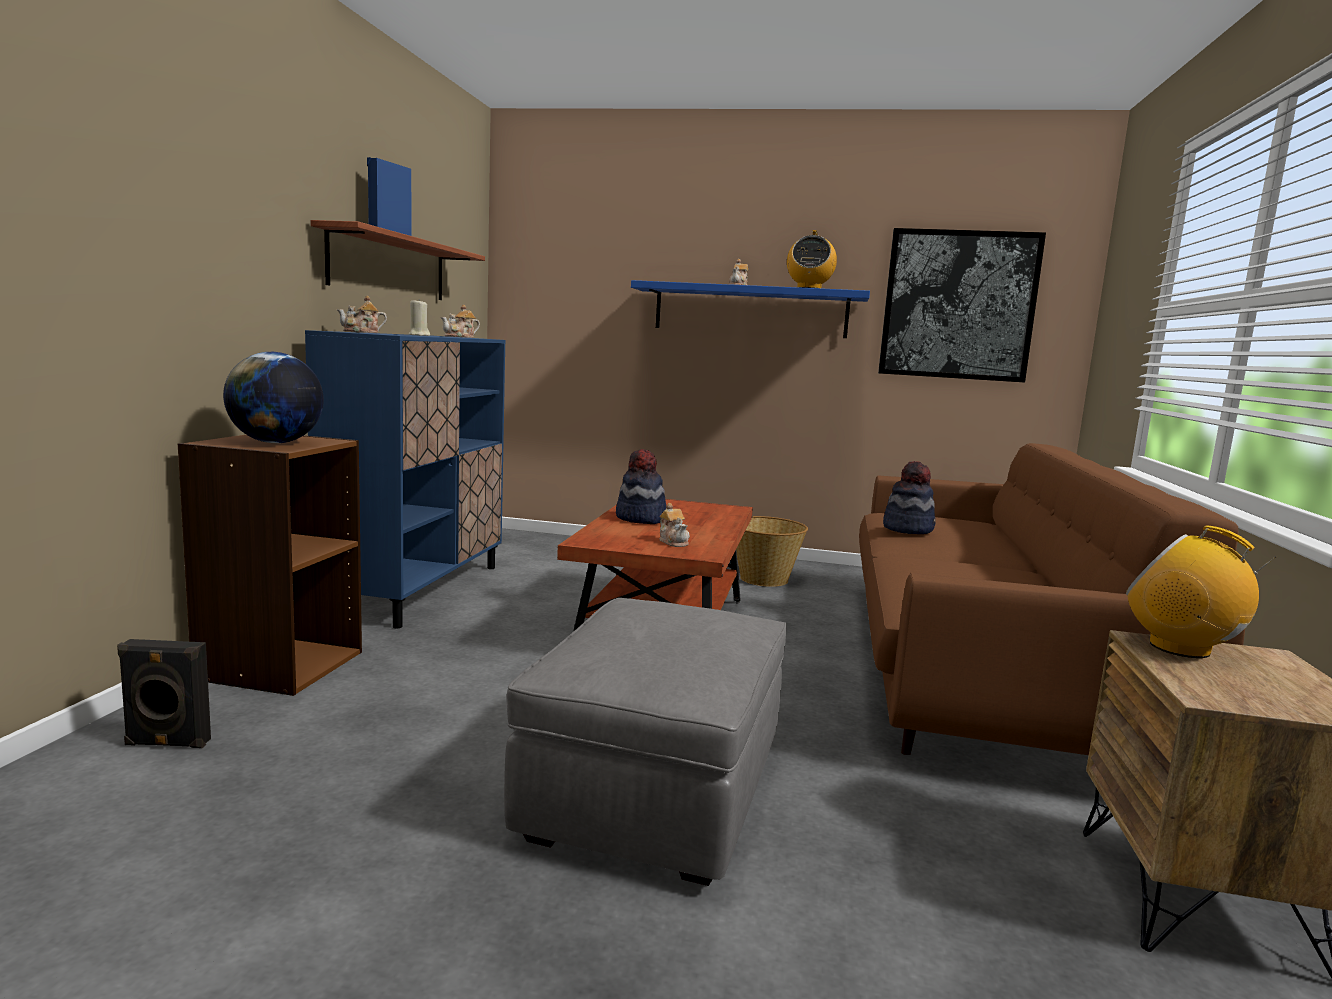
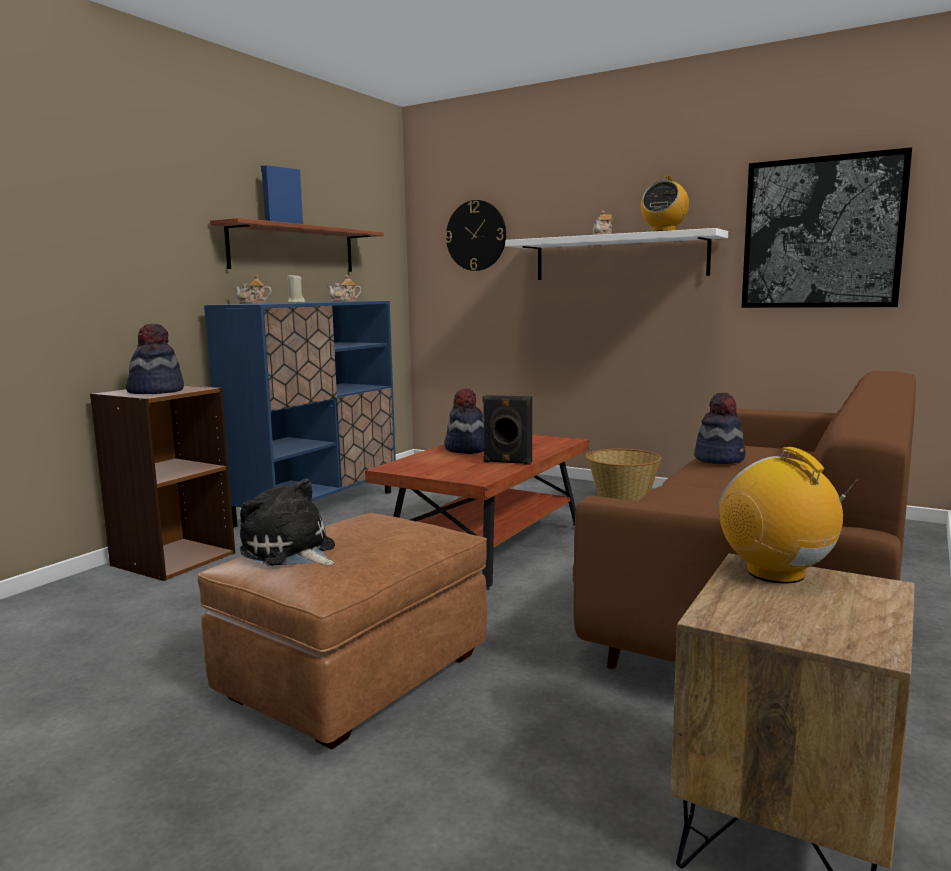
camera: 20 degrees right, 0 degrees up
black speaker [117,639,211,748] -> black speaker moved to [483,395,532,465]
globe [223,352,324,443] -> hat [126,323,184,394]
grey ottoman [504,598,787,886] -> brown ottoman [197,513,487,749]
blue shelf [631,280,870,338] -> white shelf [505,228,728,280]
teapot [660,503,690,547] -> none
none -> plush toy [240,479,335,566]
none -> wall clock [445,200,506,271]

